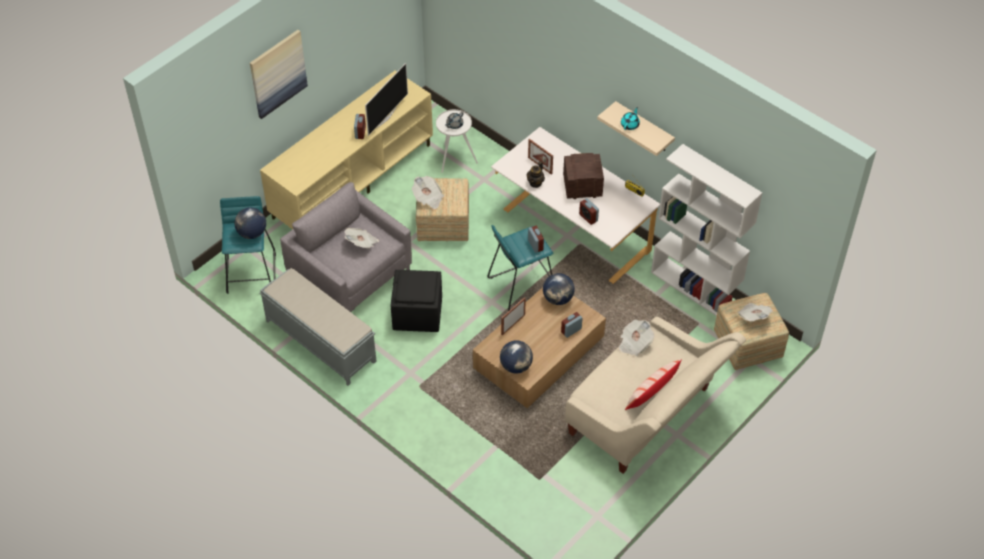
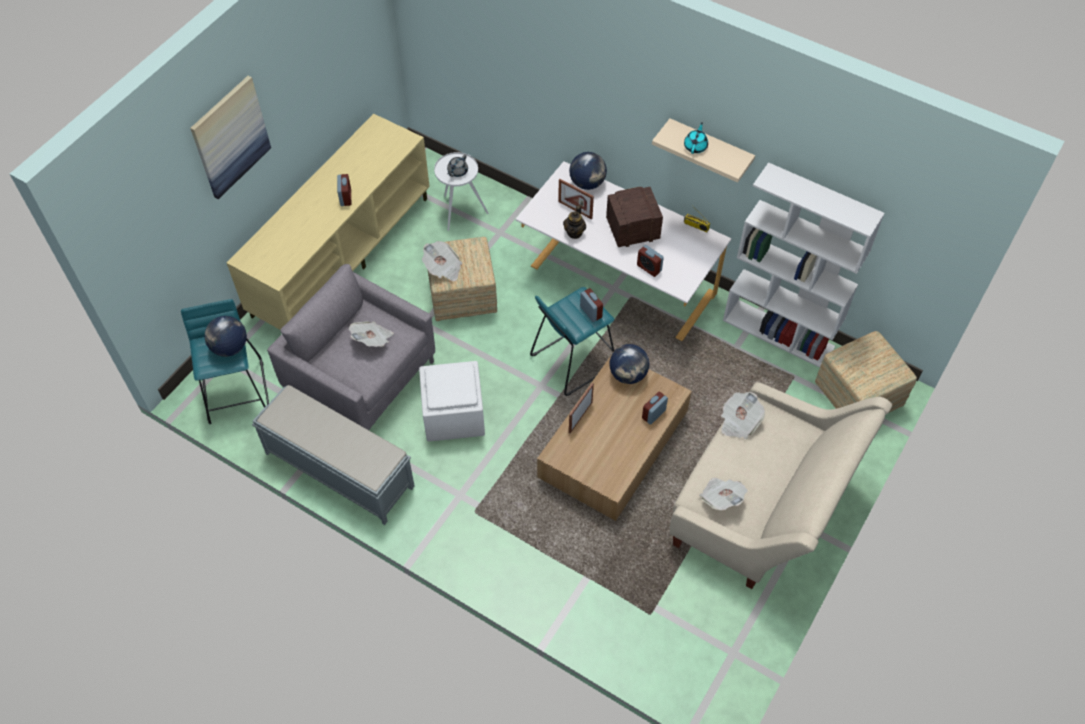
camera: 10 degrees left, 5 degrees up
television [365,63,408,136] -> none
black ottoman [391,270,442,332] -> white ottoman [419,361,485,441]
globe [500,340,533,374] -> globe moved to [569,152,607,190]
pillow [625,359,682,410] -> none
newspaper [737,303,773,321] -> newspaper moved to [699,477,748,510]

